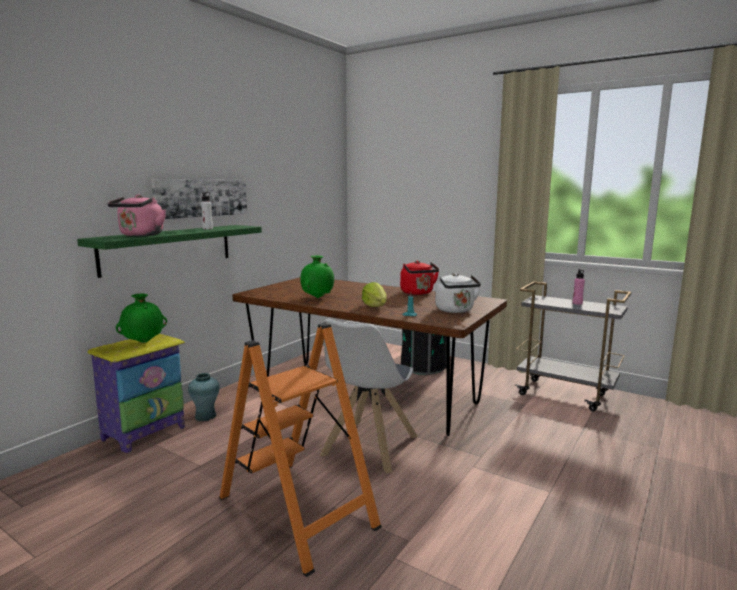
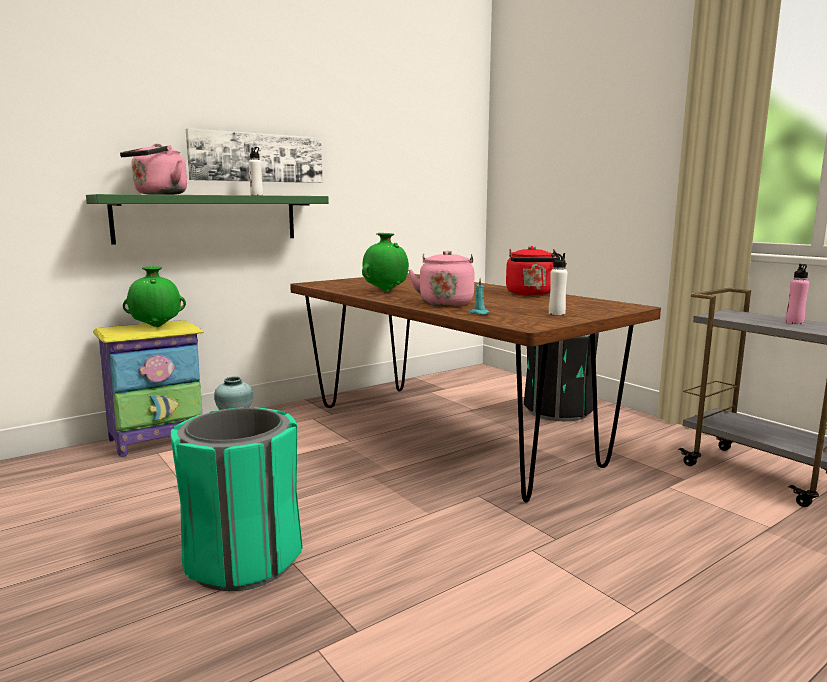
camera: 20 degrees right, 0 degrees up
orange step ladder [219,323,382,577] -> green trash can [171,407,303,591]
chair [320,319,418,474] -> none
lettuce [362,282,387,307] -> pink kettle [408,250,474,306]
white kettle [435,273,481,313] -> white bottle [549,253,568,315]

